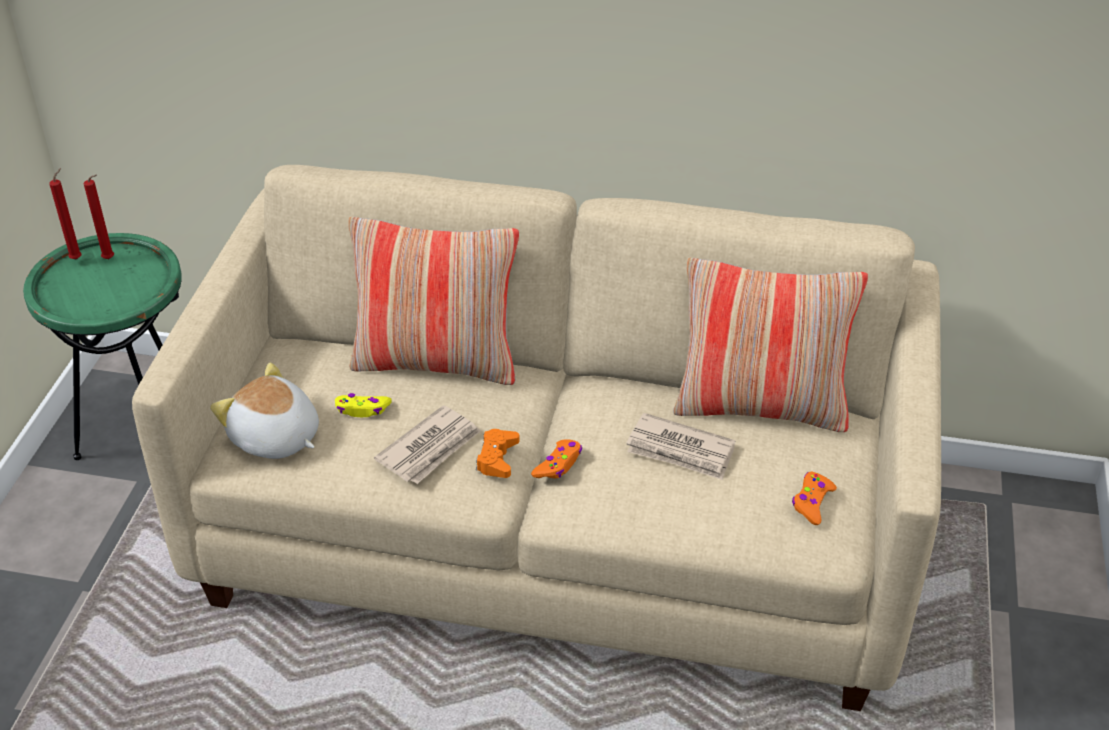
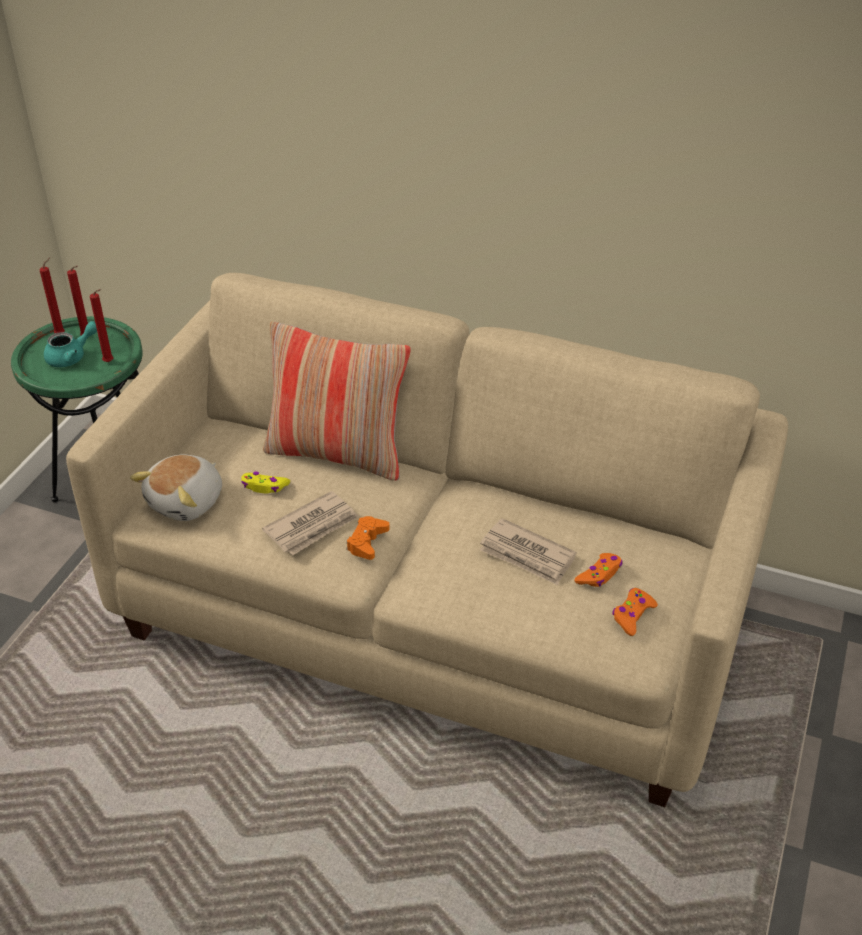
camera: 10 degrees right, 0 degrees up
plush toy [210,363,319,459] -> plush toy turned 105 degrees counterclockwise [130,454,222,521]
orange game controller [531,439,582,479] -> orange game controller moved to [574,553,623,587]
pillow [673,258,868,432] -> none
none -> turquoise teapot [44,321,97,367]
none -> red candle [90,289,113,362]

